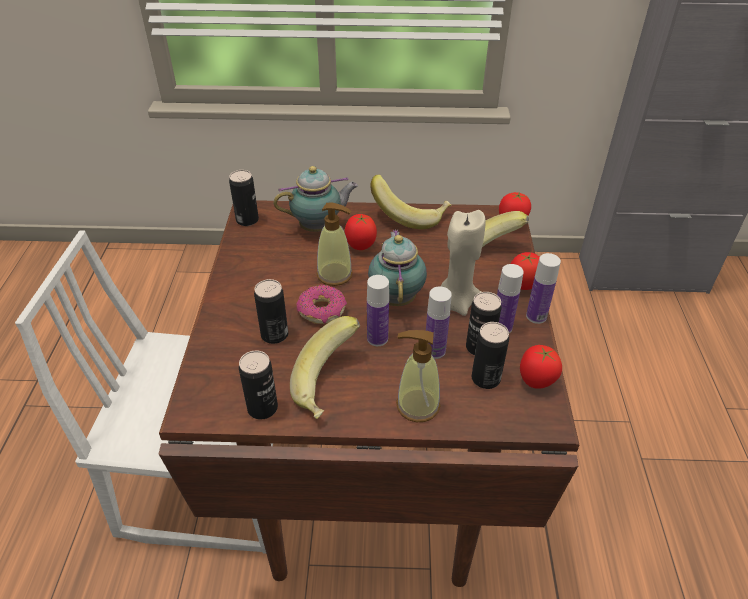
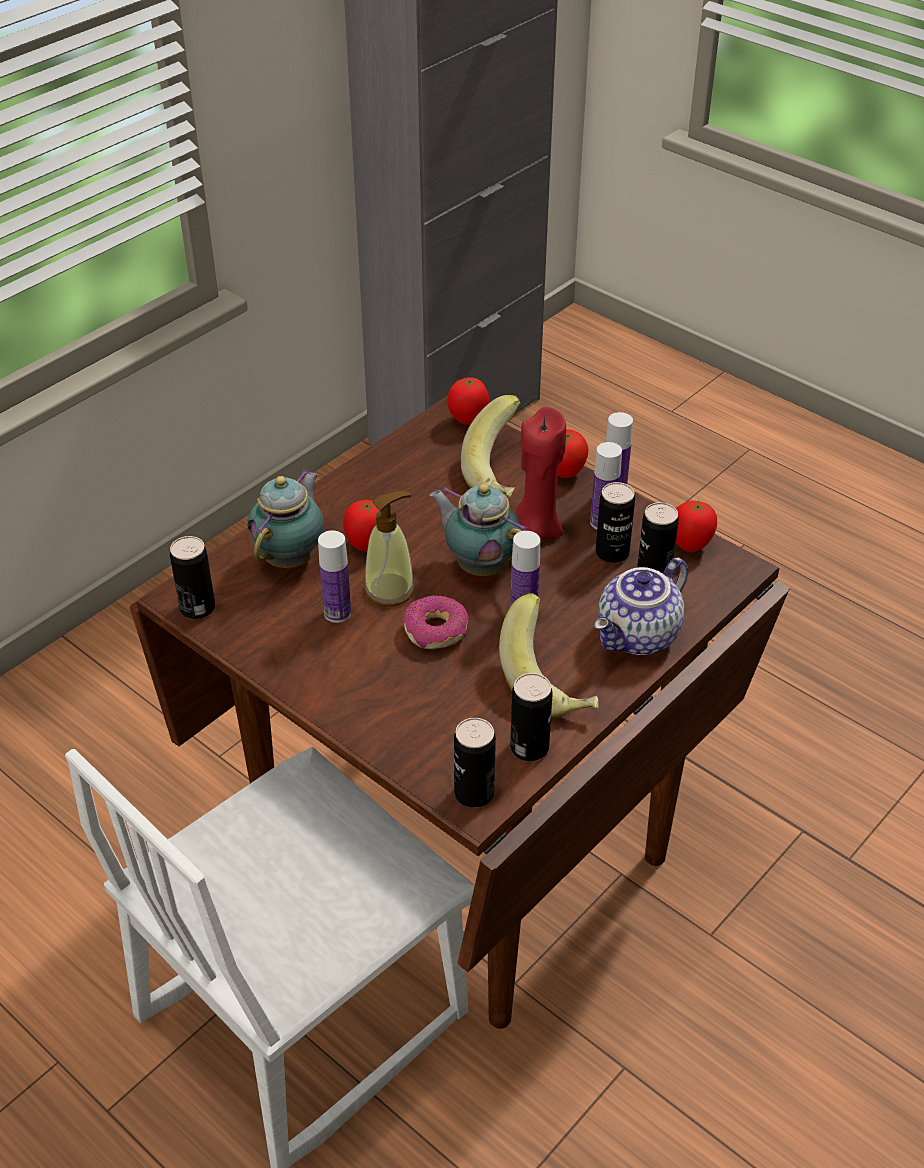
camera: 50 degrees left, 0 degrees up
can [254,279,288,344] -> can moved to [454,718,496,808]
banana [370,175,452,229] -> none
soap dispenser [396,330,440,422] -> teapot [594,558,688,655]
bottle [426,287,452,359] -> bottle moved to [318,530,351,623]
beige candle [441,210,486,316] -> red candle [514,407,566,542]

